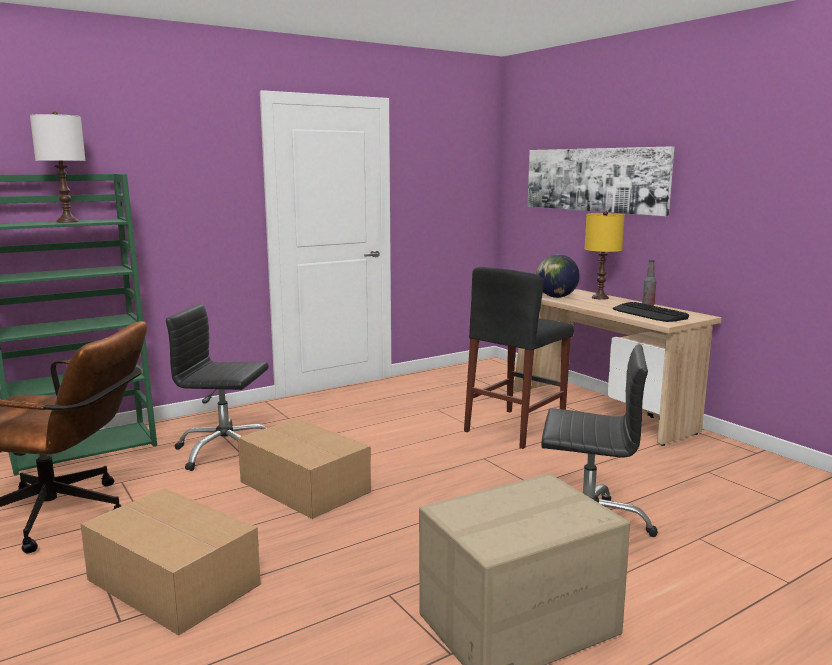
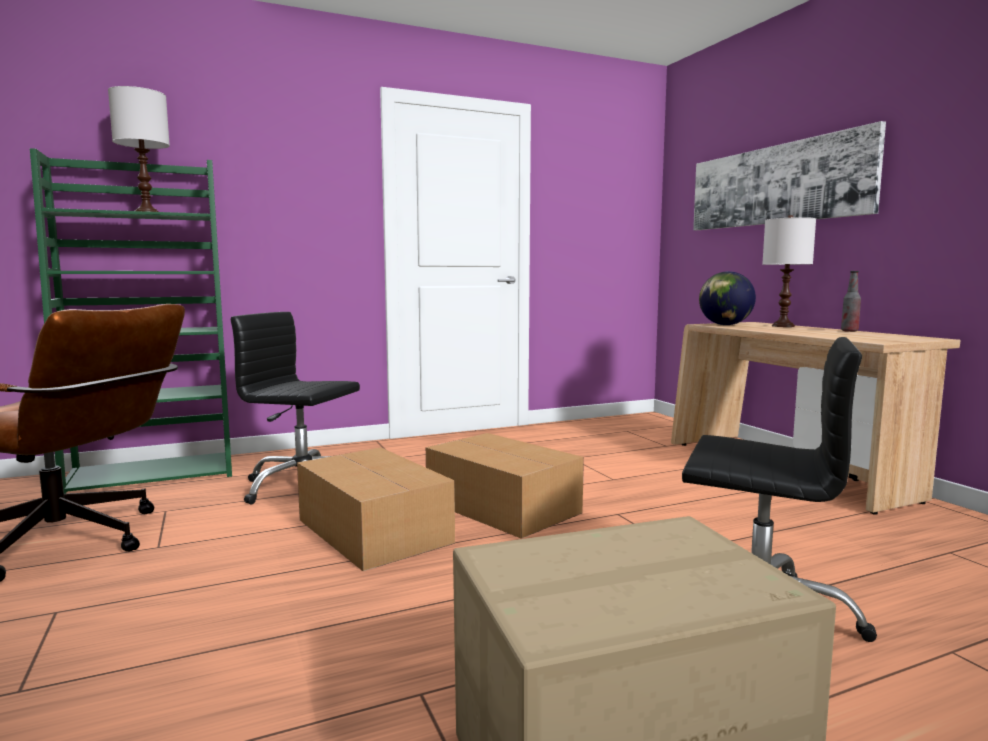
camera: 10 degrees right, 5 degrees down
cardboard box [81,488,261,636] -> cardboard box moved to [426,433,584,539]
black stool [464,267,574,449] -> none
yellow table lamp [585,211,625,300] -> white table lamp [762,215,816,327]
keyboard [613,302,689,322] -> none

